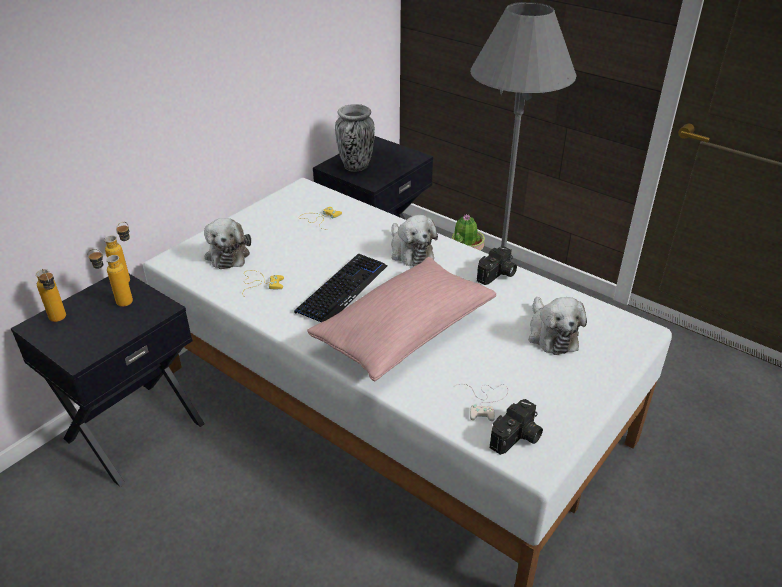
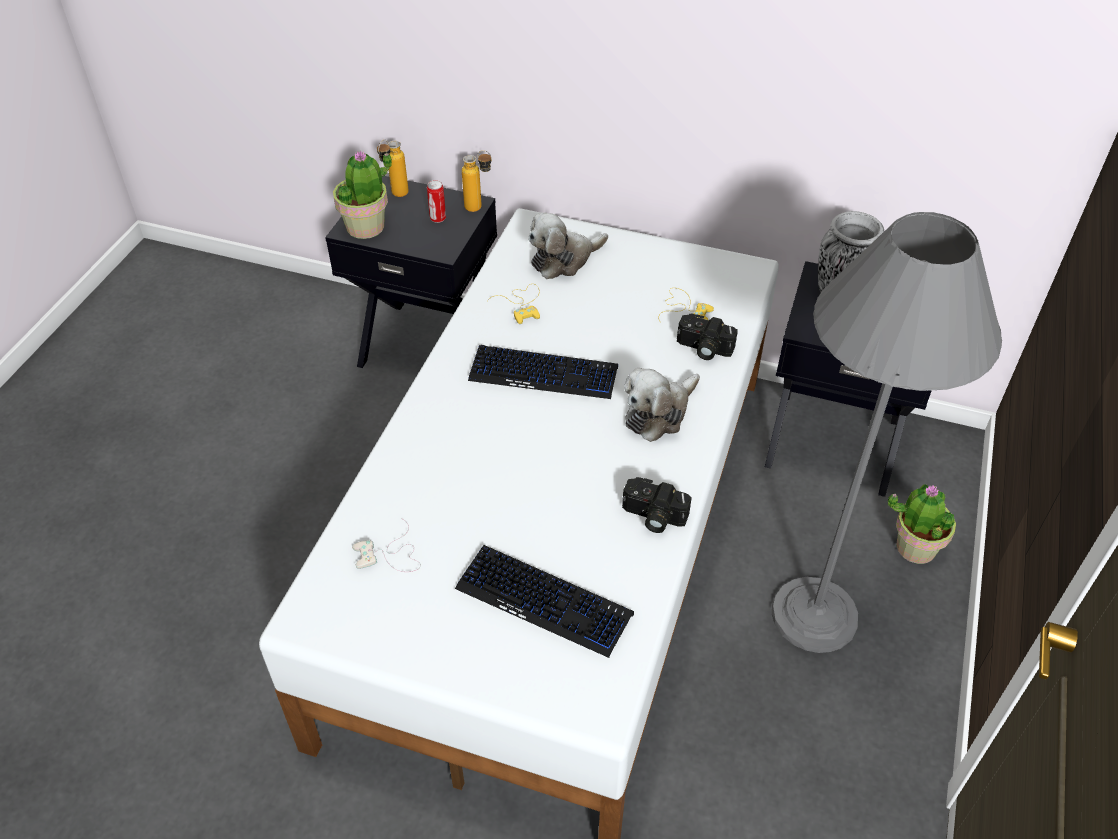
camera: 70 degrees right, 10 degrees up
bottle [87,249,133,307] -> can [427,180,446,223]
pink pillow [307,257,496,382] -> none
camera [490,399,543,455] -> camera moved to [677,314,738,360]
plush toy [528,297,587,355] -> keyboard [455,545,634,658]
none -> potted plant [333,150,392,239]

